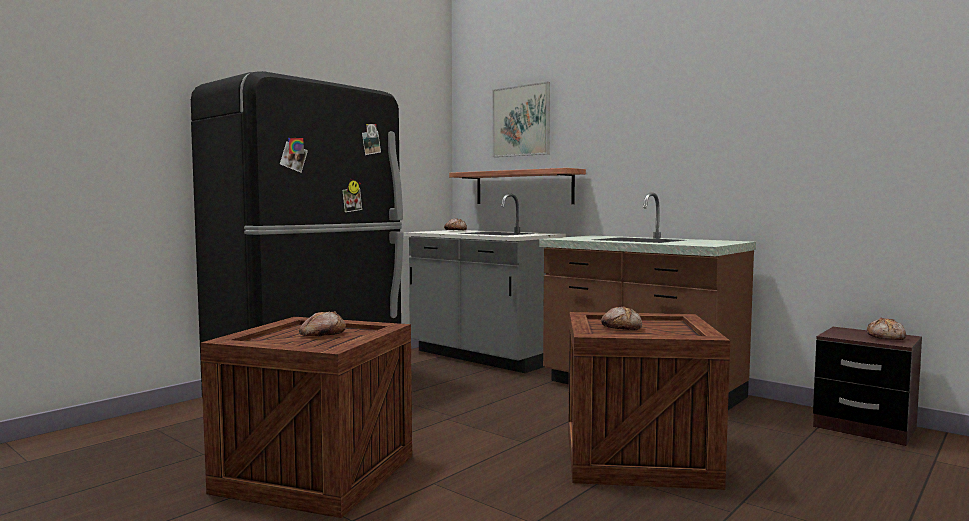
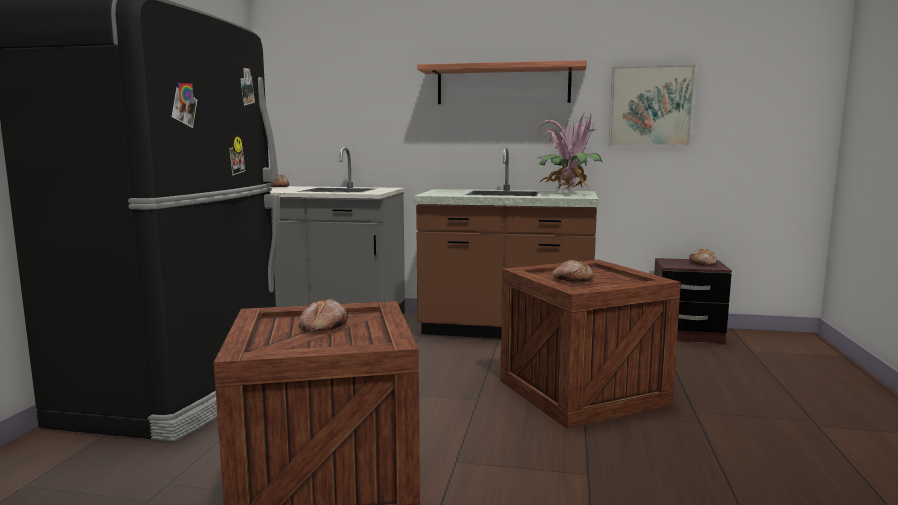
camera: 30 degrees left, 5 degrees up
shelf [449,168,586,204] -> shelf moved to [417,60,587,104]
picture [493,82,550,157] -> picture moved to [609,65,696,146]
none -> potted plant [537,114,603,190]

